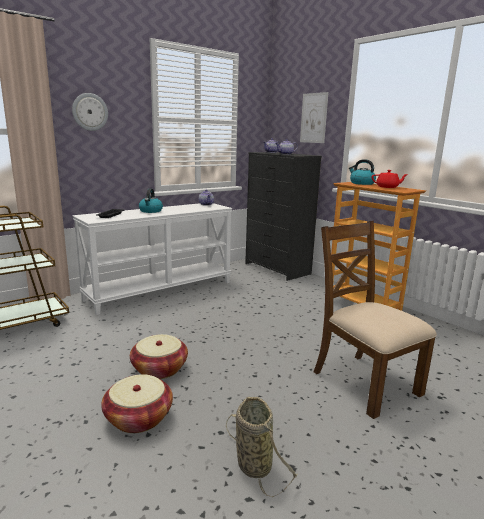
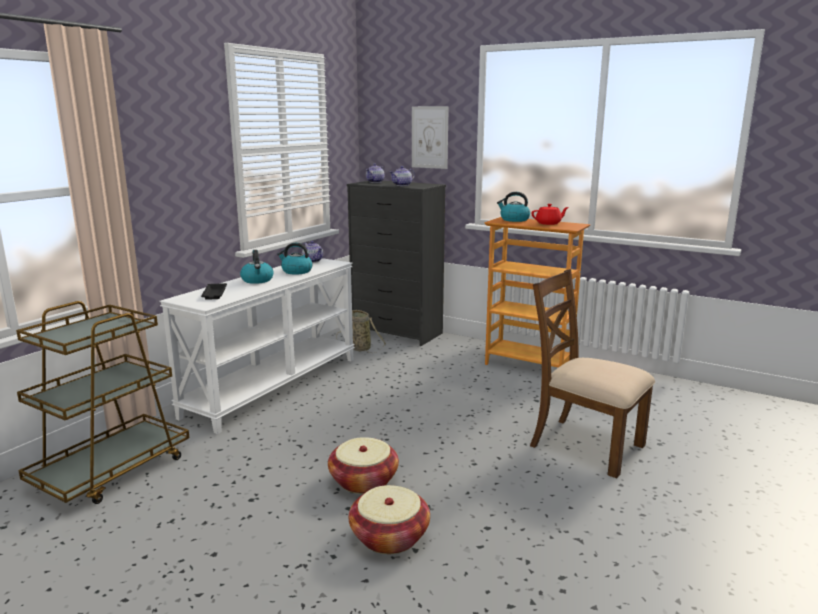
camera: 20 degrees left, 0 degrees up
wall clock [72,93,108,131] -> none
basket [226,397,298,498] -> basket moved to [336,310,386,353]
none -> kettle [277,243,313,275]

